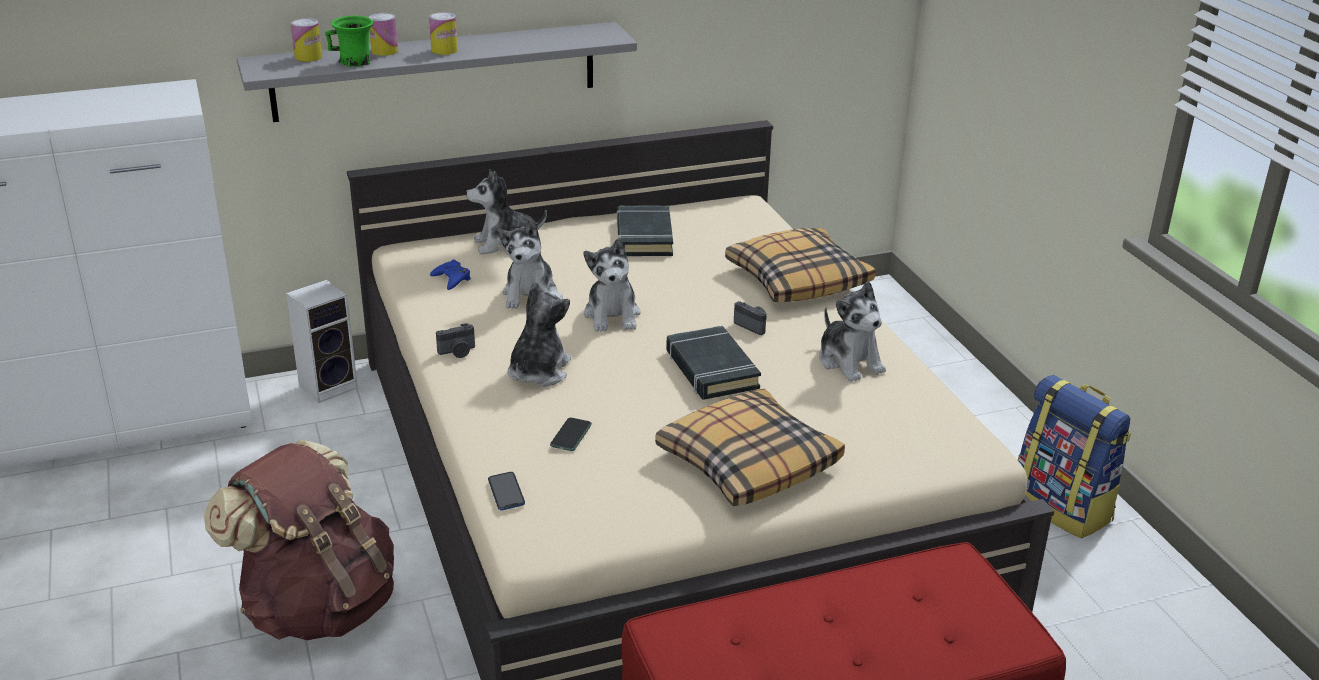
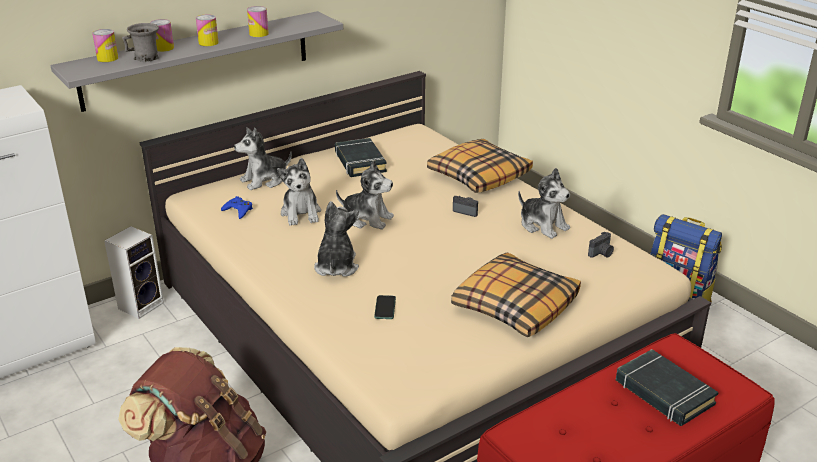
camera: 15 degrees left, 0 degrees up
green mug [325,16,373,67] -> grey mug [122,23,159,62]
camera [436,323,475,358] -> camera moved to [588,232,614,258]
phone [488,472,525,510] -> none
plush toy [583,238,641,332] -> plush toy turned 45 degrees counterclockwise [336,160,394,230]
black book [666,326,761,400] -> black book moved to [616,349,719,426]
none -> can [247,6,269,37]

